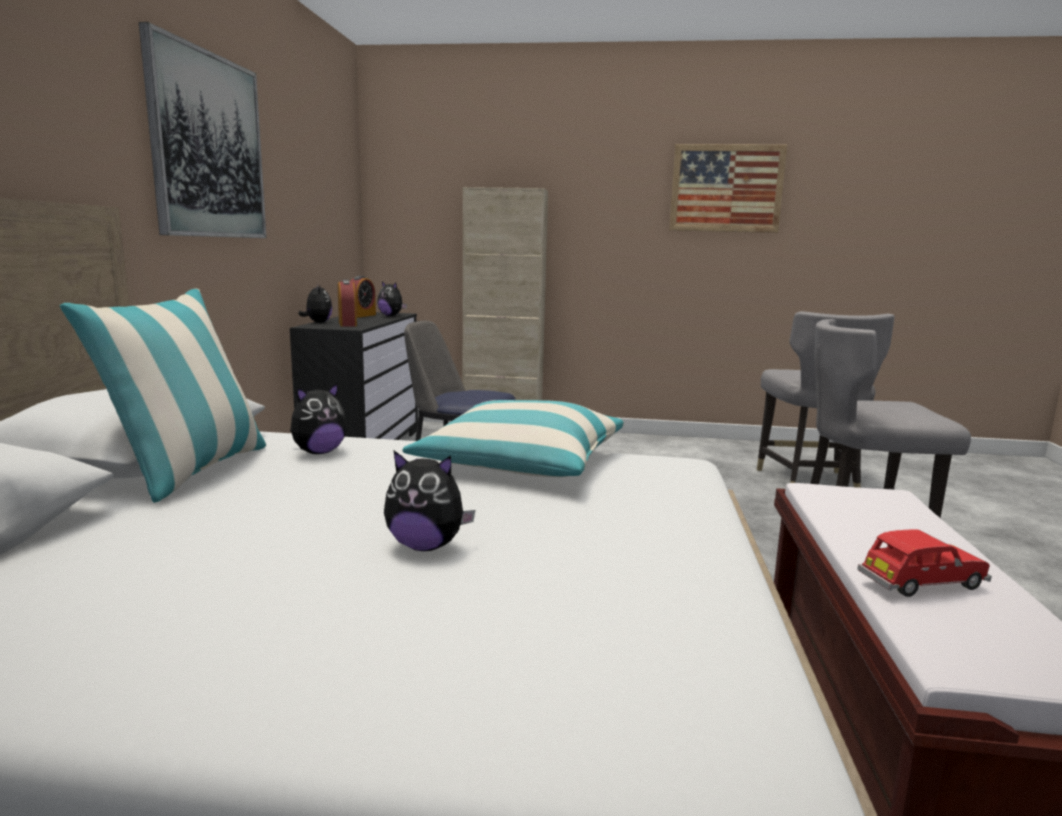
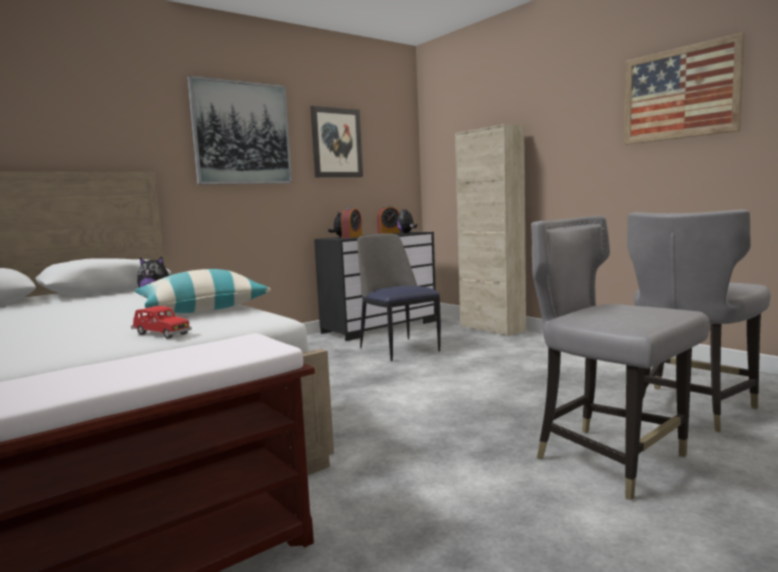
camera: 45 degrees right, 5 degrees down
pillow [60,288,266,503] -> none
plush toy [384,451,475,551] -> none
red toy car [857,529,992,597] -> red toy car moved to [131,306,192,339]
none -> picture [310,106,363,178]

